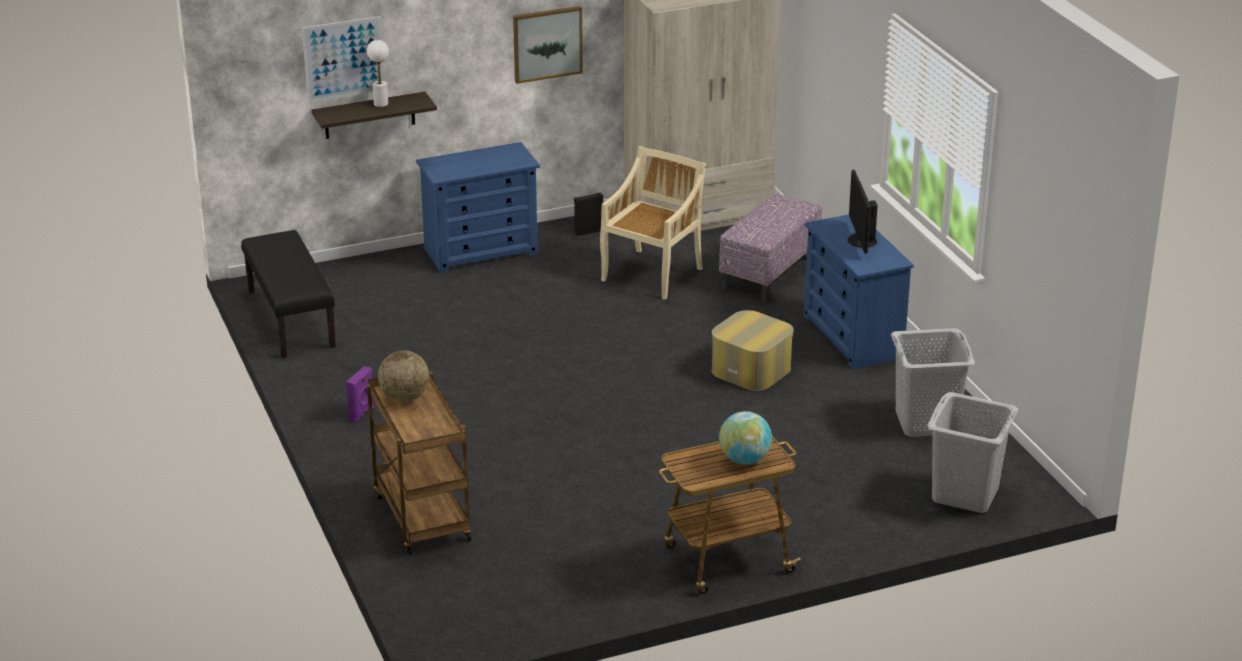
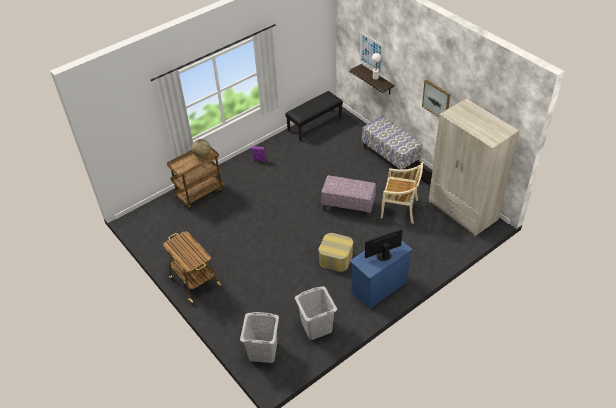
camera: 75 degrees right, 15 degrees up
blue dresser [416,142,540,273] -> bench [362,116,423,170]
ottoman [719,194,822,303] -> ottoman moved to [321,176,376,218]
globe [719,411,772,464] -> none

